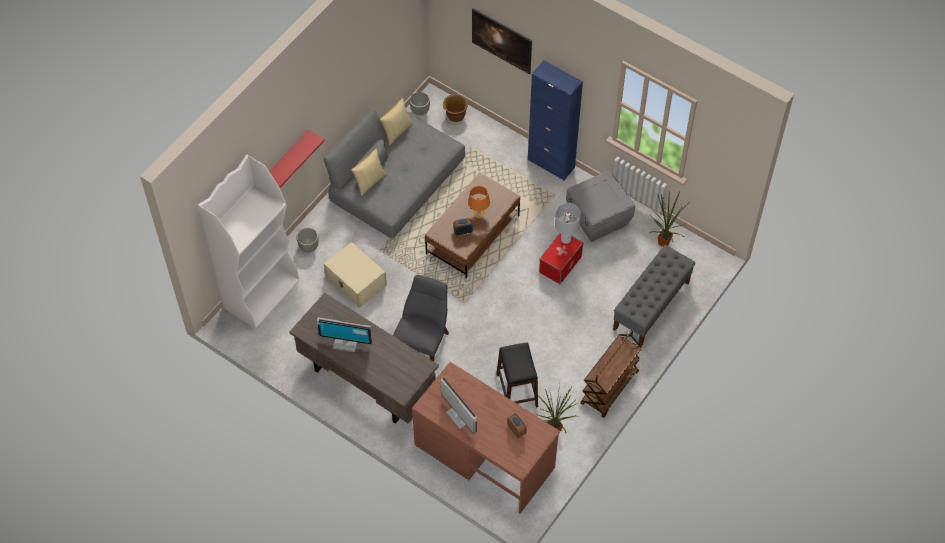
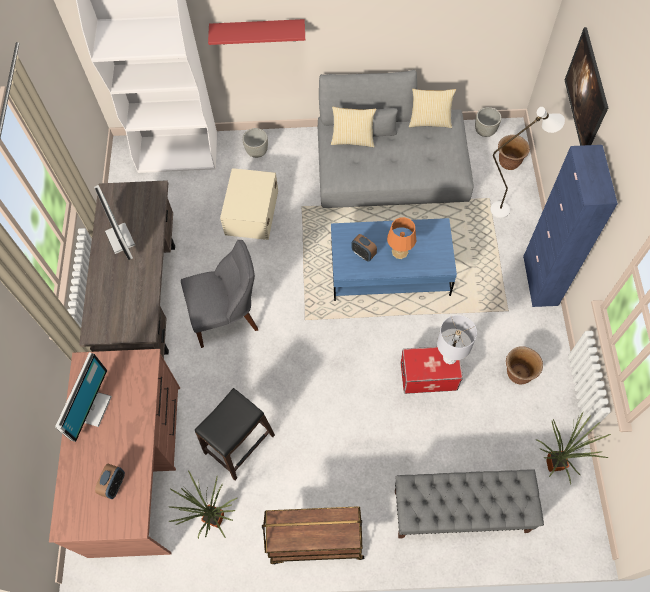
camera: 55 degrees right, 5 degrees up
brown coffee table [425,172,520,279] -> blue coffee table [331,218,457,301]
grey storage box [566,170,635,242] -> brown planter [506,346,543,384]
none -> white floor lamp [490,107,565,218]

